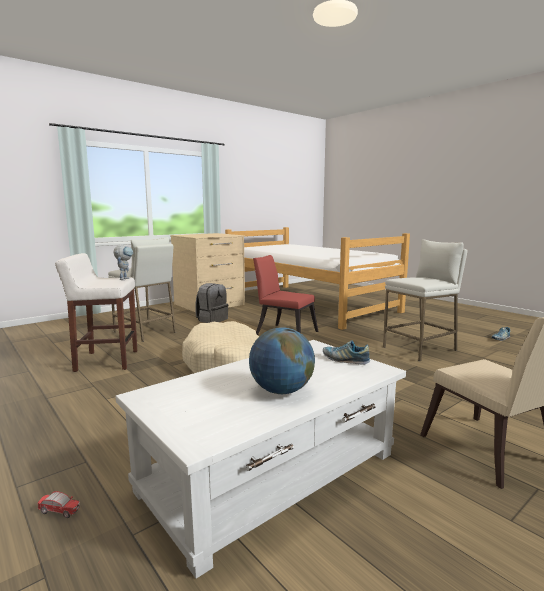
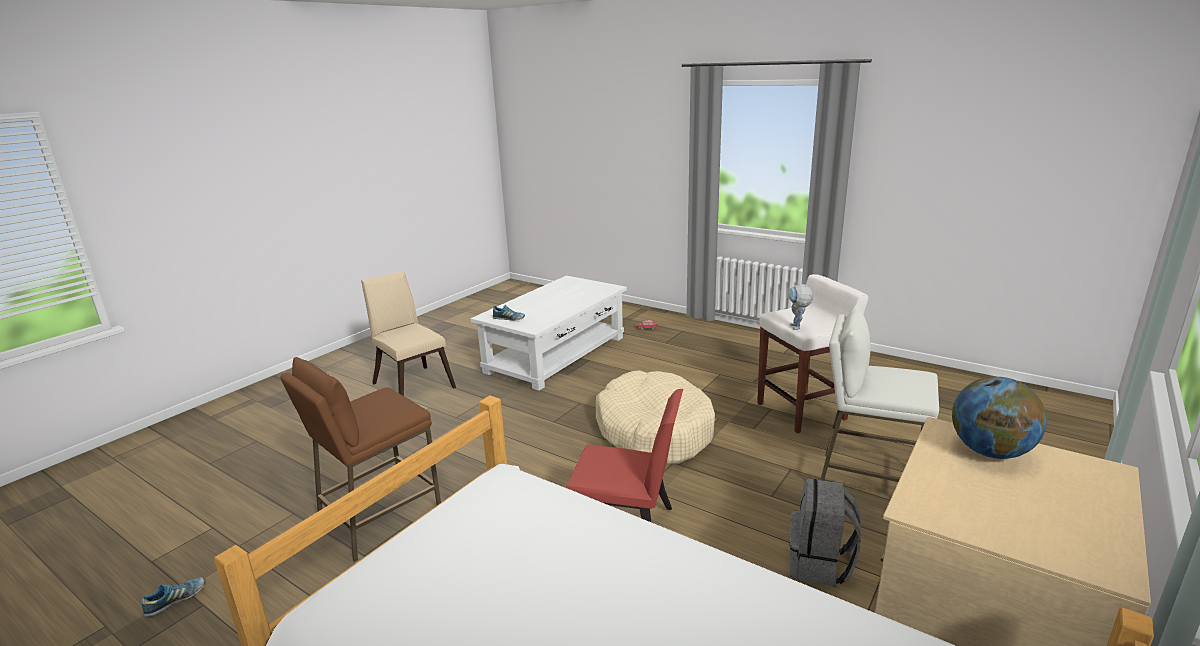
camera: 165 degrees right, 10 degrees up
globe [249,327,315,394] -> globe moved to [952,377,1047,459]
white stool [383,239,467,361] -> brown stool [280,357,441,562]

